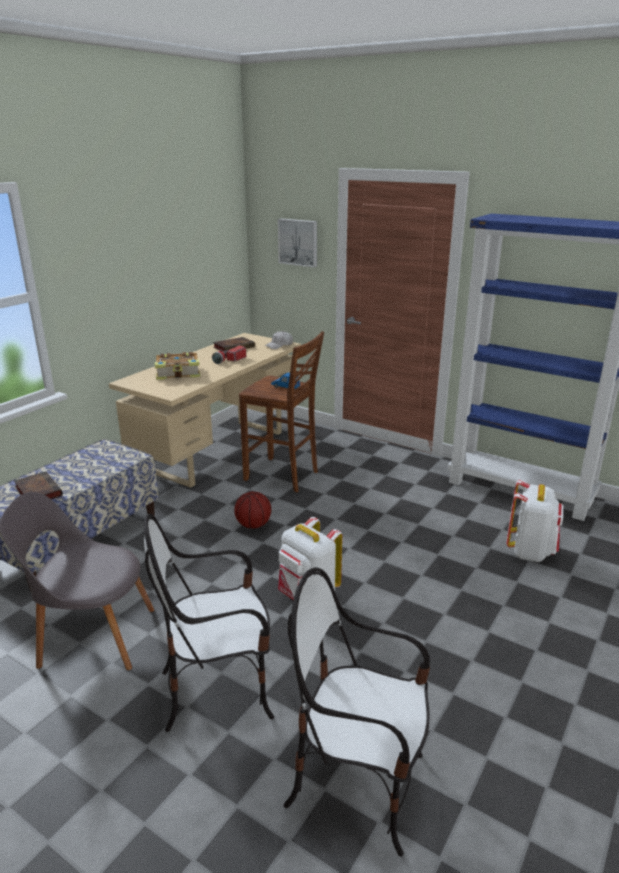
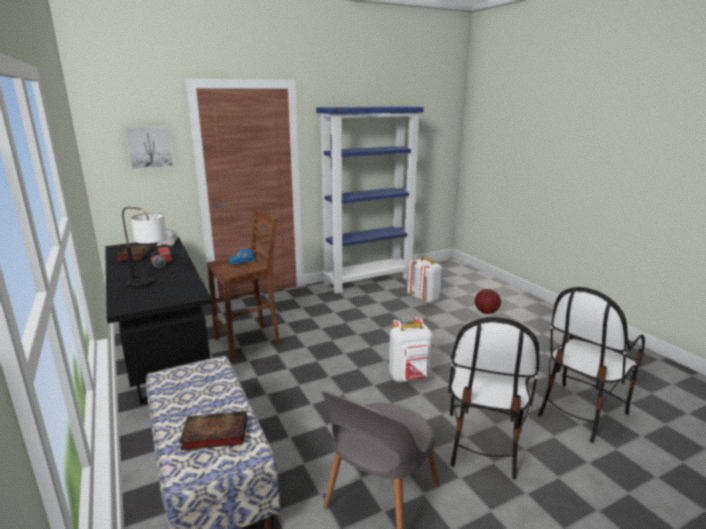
camera: 60 degrees left, 5 degrees down
beige desk [109,333,301,488] -> black desk [105,237,212,405]
book [155,352,200,380] -> table lamp [122,207,168,288]
basketball [234,492,271,529] -> basketball moved to [475,289,501,314]

